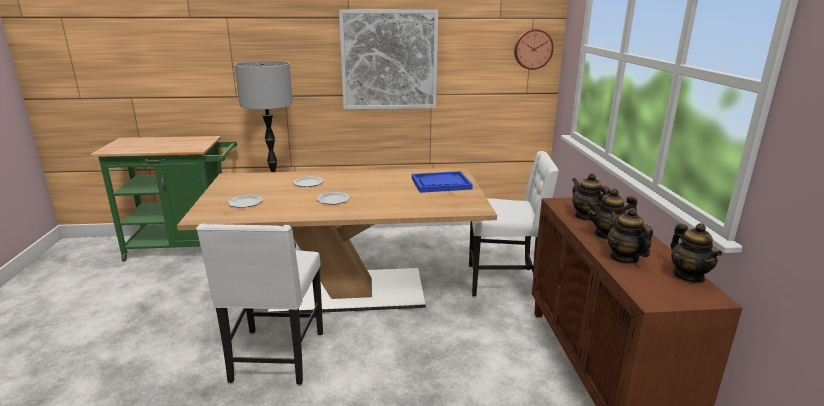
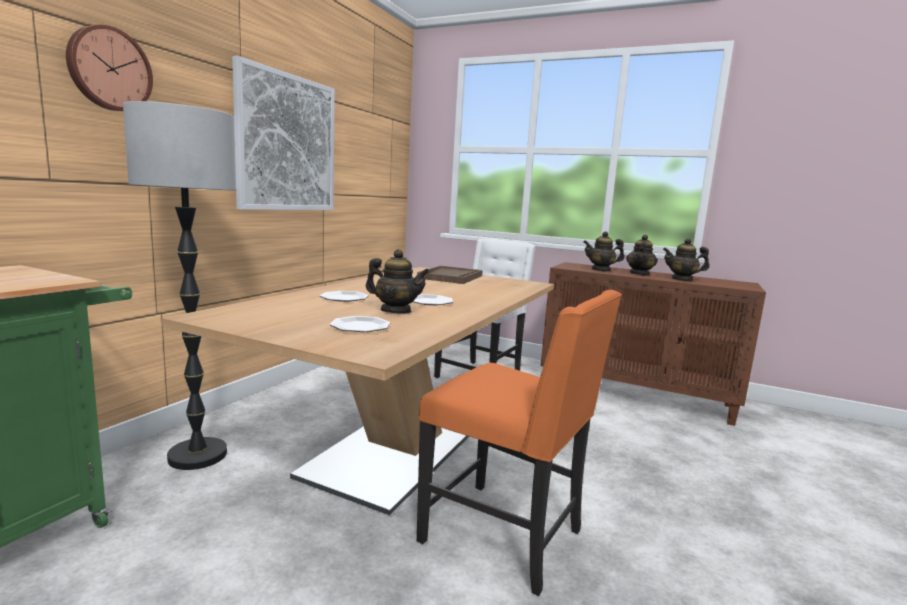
camera: 60 degrees left, 10 degrees down
white chair [196,223,323,385] -> orange chair [417,290,622,596]
blue tray [412,171,473,193] -> brown tray [417,266,483,284]
wall clock [514,29,554,70] -> wall clock moved to [66,24,153,111]
teapot [671,223,722,283] -> teapot moved to [366,249,430,313]

